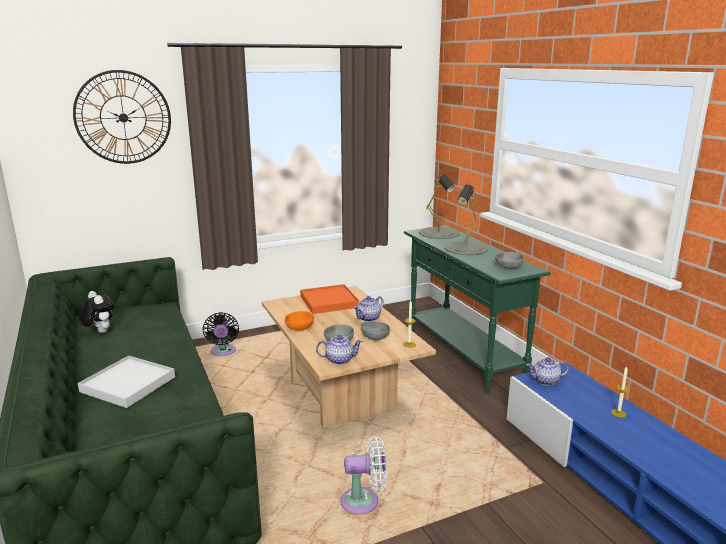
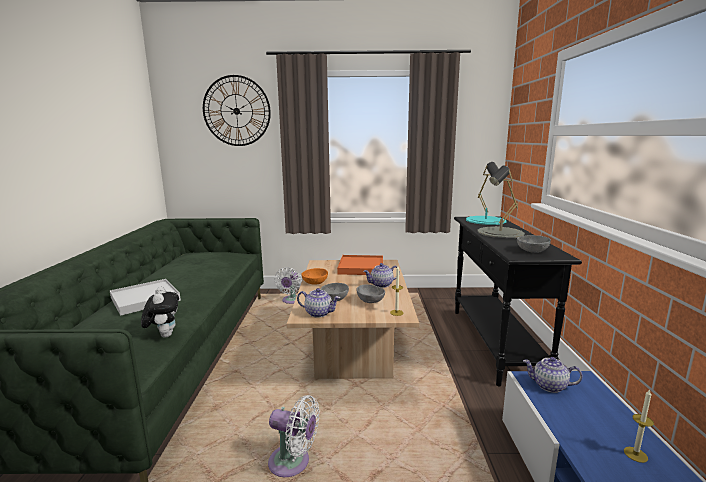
camera: 25 degrees right, 5 degrees down
plush toy [79,291,114,333] -> plush toy moved to [141,287,179,338]
black fan [202,312,239,356] -> white fan [274,267,302,304]
green console table [404,225,551,393] -> black console table [454,216,582,387]
grey table lamp [419,174,459,239] -> turquoise table lamp [466,162,506,225]

